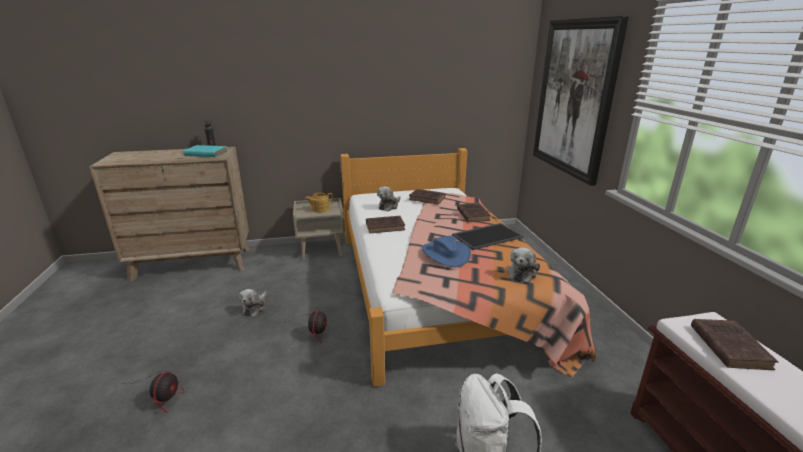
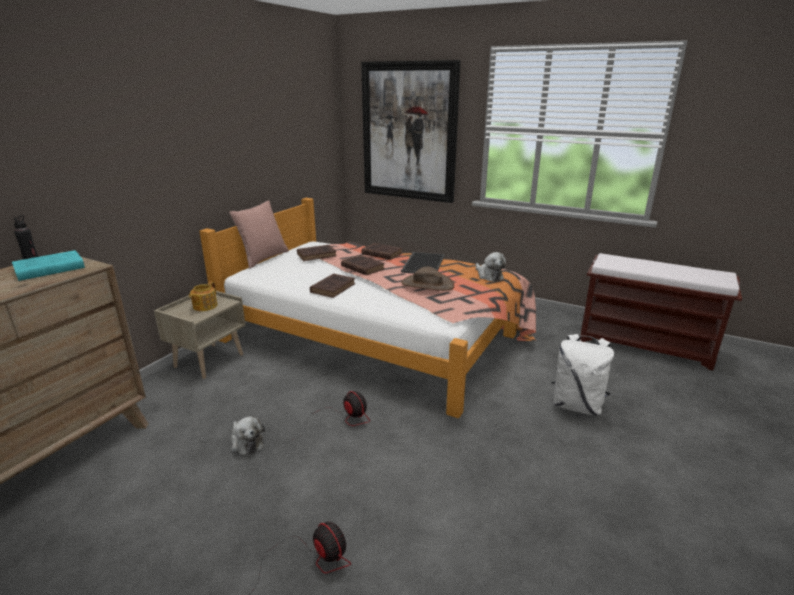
camera: 50 degrees left, 0 degrees up
plush toy [377,186,401,211] -> none
blue hat [422,236,471,267] -> brown hat [401,266,454,291]
brown book [691,319,778,370] -> brown book moved to [341,255,385,275]
none -> pink pillow [229,200,289,269]

